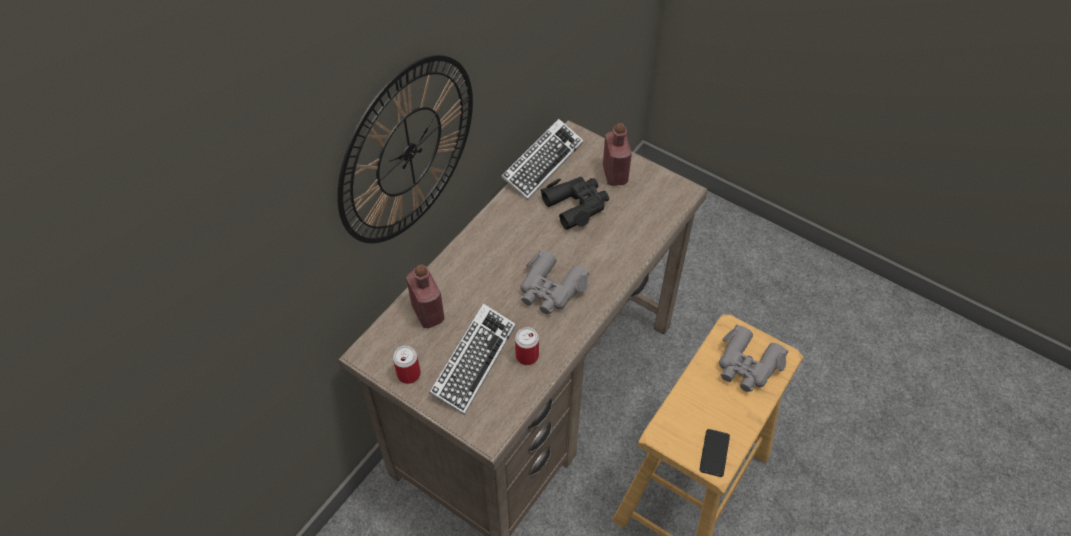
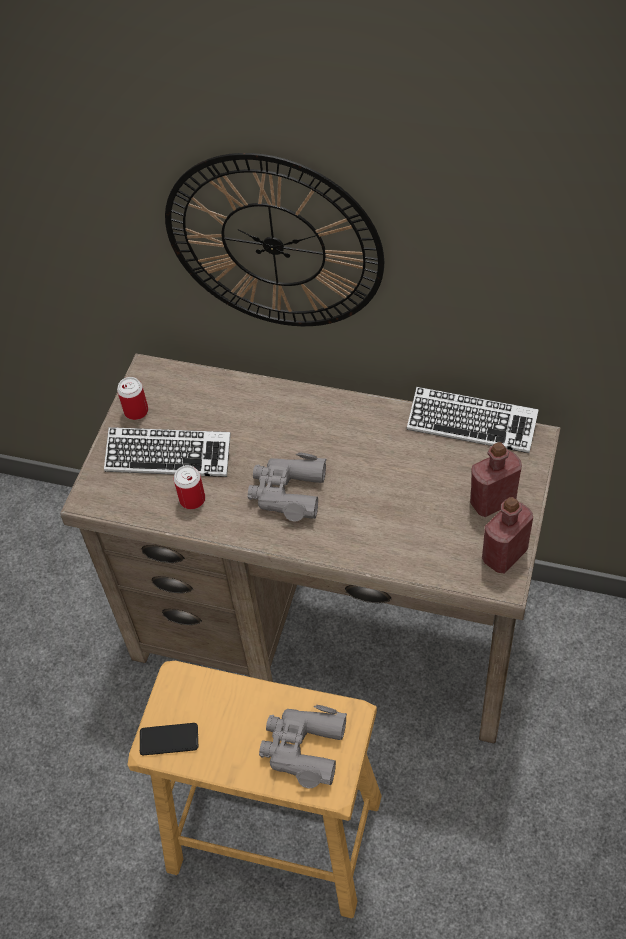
camera: 75 degrees right, 0 degrees up
red bottle [406,264,445,328] -> red bottle moved to [482,497,533,573]
black binoculars [541,177,609,230] -> none

